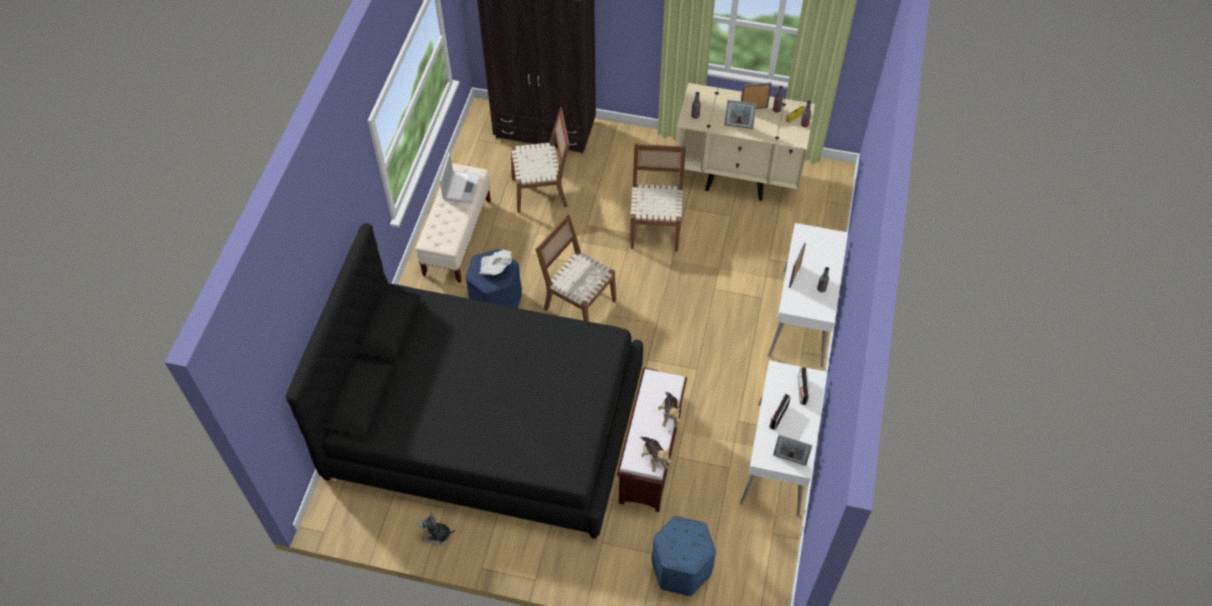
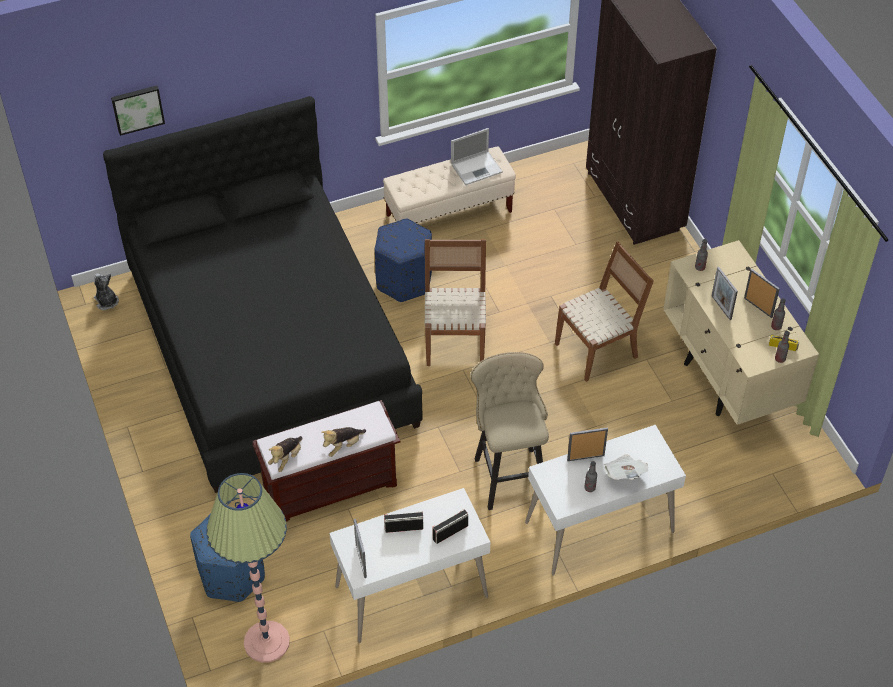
camera: 55 degrees right, 5 degrees down
plush toy [418,512,455,546] -> plush toy moved to [94,273,119,310]
newspaper [479,250,512,275] -> newspaper moved to [604,455,649,480]
chair [511,107,570,213] -> none
none -> picture [111,86,165,136]
none -> floor lamp [206,473,290,663]
none -> beige stool [470,352,549,510]

